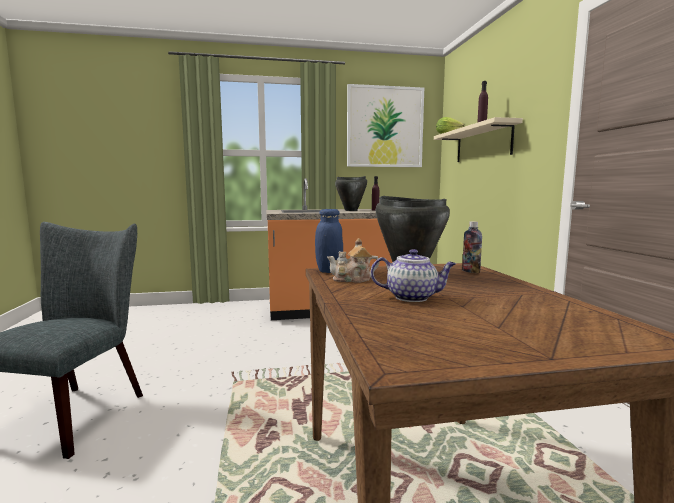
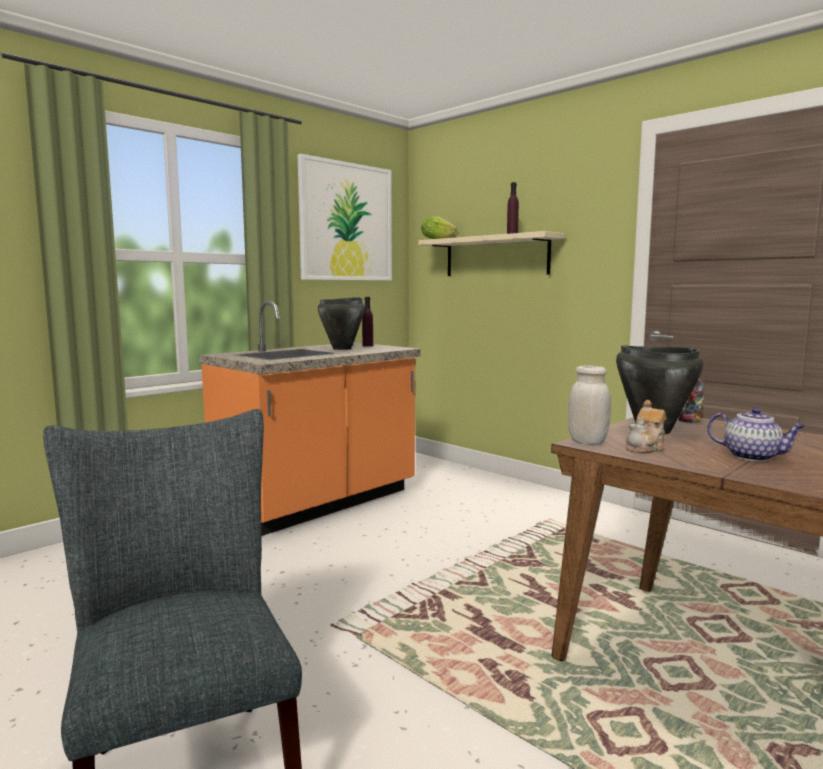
camera: 35 degrees left, 0 degrees up
blue jar [315,209,343,273] -> white jar [568,365,611,445]
teapot [371,249,456,302] -> teapot turned 60 degrees clockwise [707,407,805,461]

